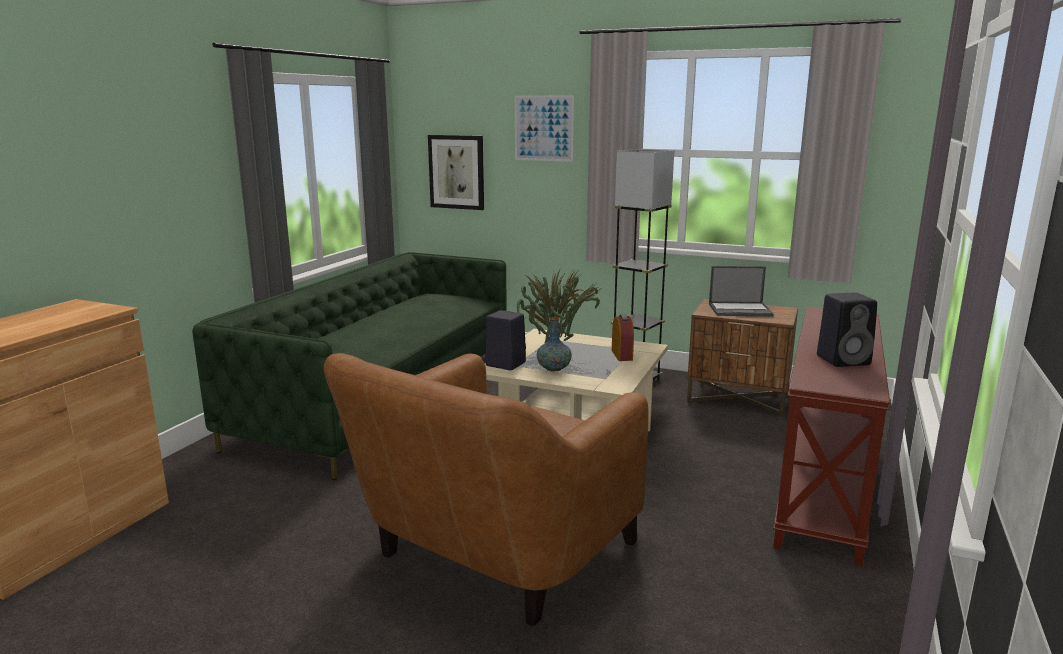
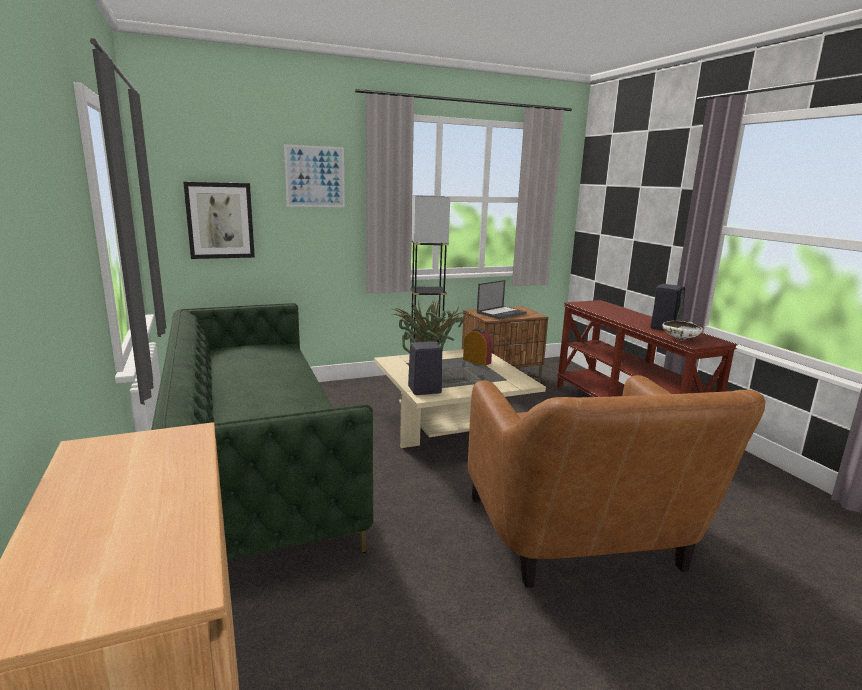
camera: 45 degrees left, 0 degrees up
vase [537,317,572,372] -> none
none -> white bowl [663,321,702,340]

